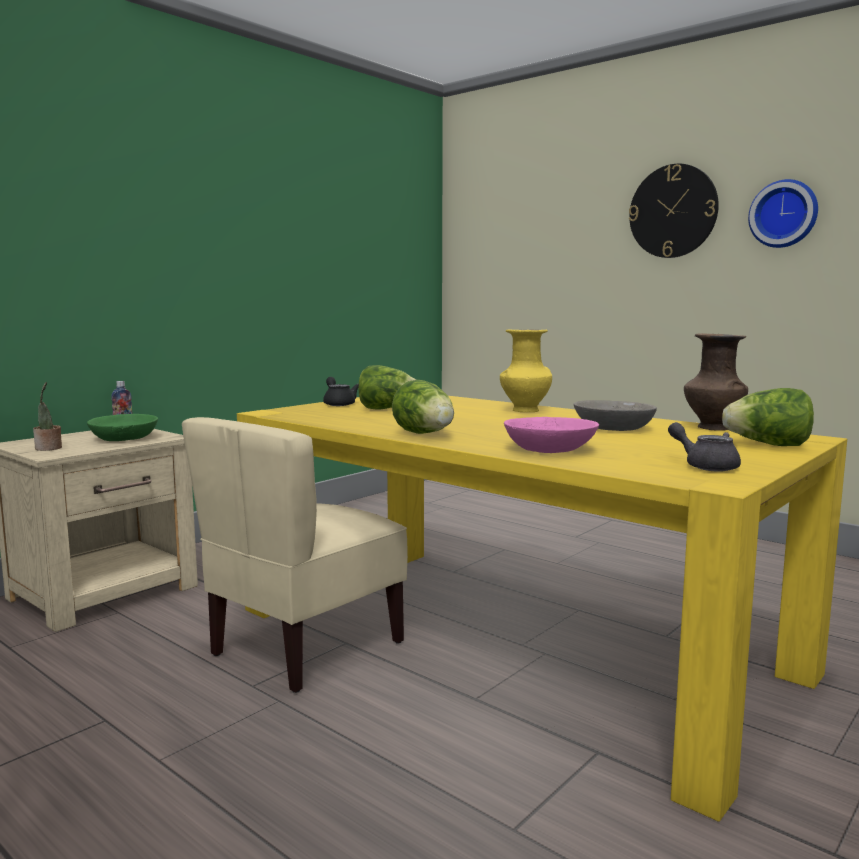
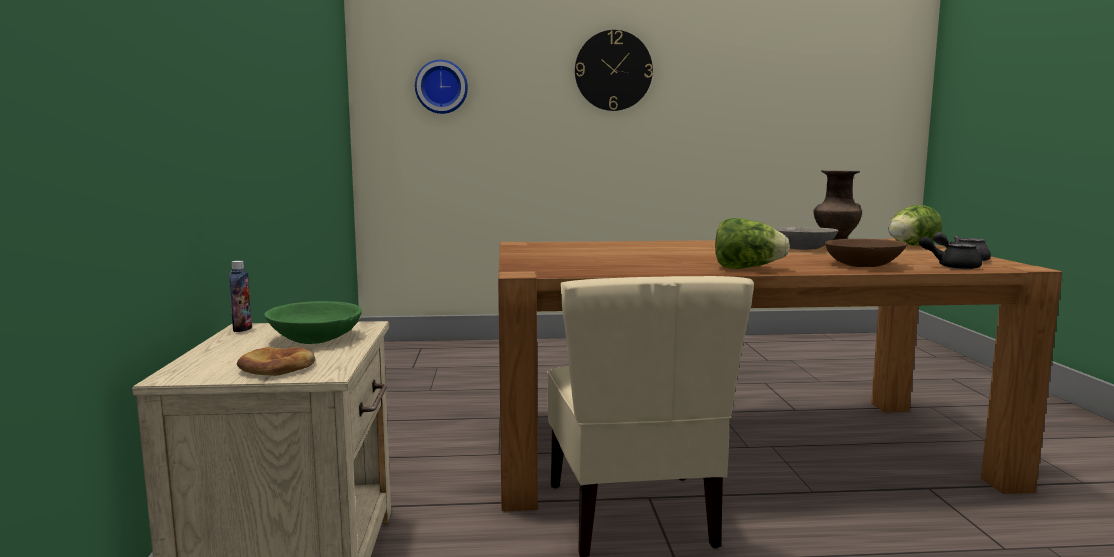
camera: 45 degrees left, 0 degrees up
potted plant [33,382,62,451] -> bread [237,347,315,376]
yellow dining table [237,396,847,822] -> brown dining table [498,238,1062,511]
black teapot [323,377,359,406] -> black teapot moved to [919,236,982,270]
lettuce [359,365,416,410] -> none
yellow vase [500,330,552,412] -> none
pink bowl [504,417,599,453] -> brown bowl [825,239,907,267]
wall clock [748,179,818,248] -> wall clock moved to [415,60,468,114]

